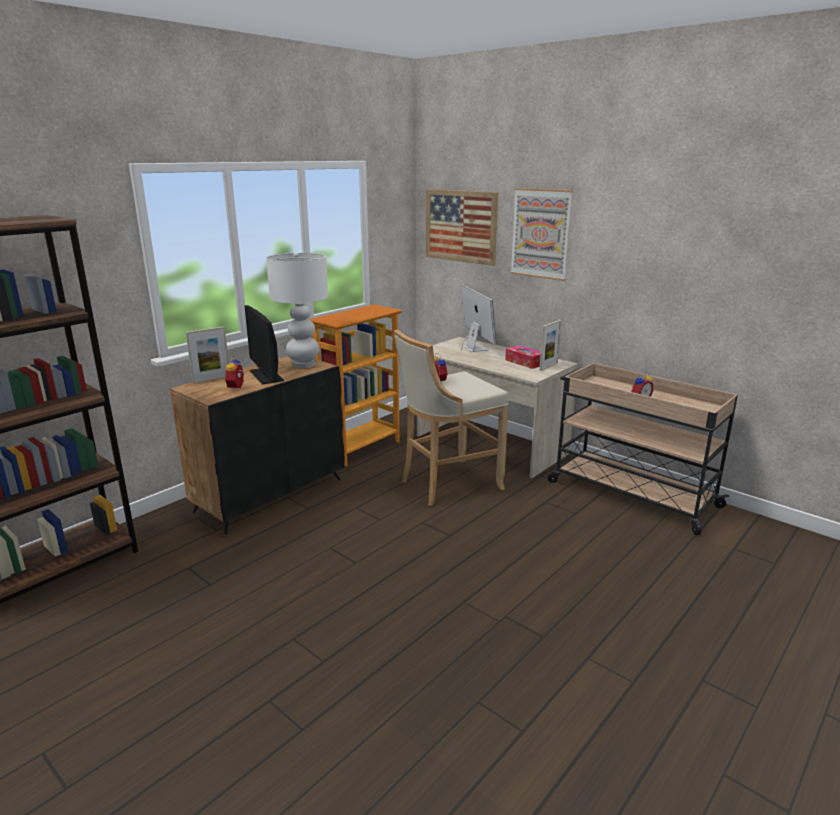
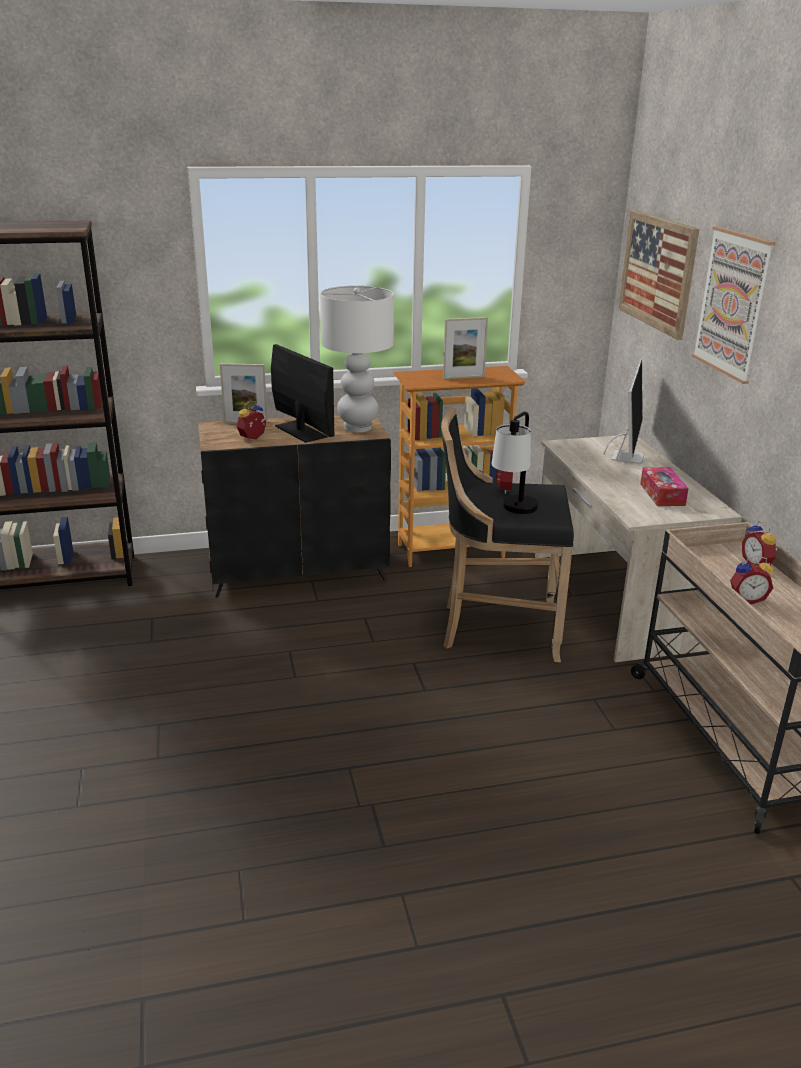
camera: 35 degrees right, 5 degrees up
monitor [244,305,284,385] -> monitor turned 135 degrees clockwise [271,344,334,443]
beige stool [393,329,509,506] -> black stool [441,408,574,662]
picture frame [539,320,561,371] -> picture frame moved to [443,317,488,379]
none -> table lamp [491,412,539,514]
none -> alarm clock [742,521,777,566]

